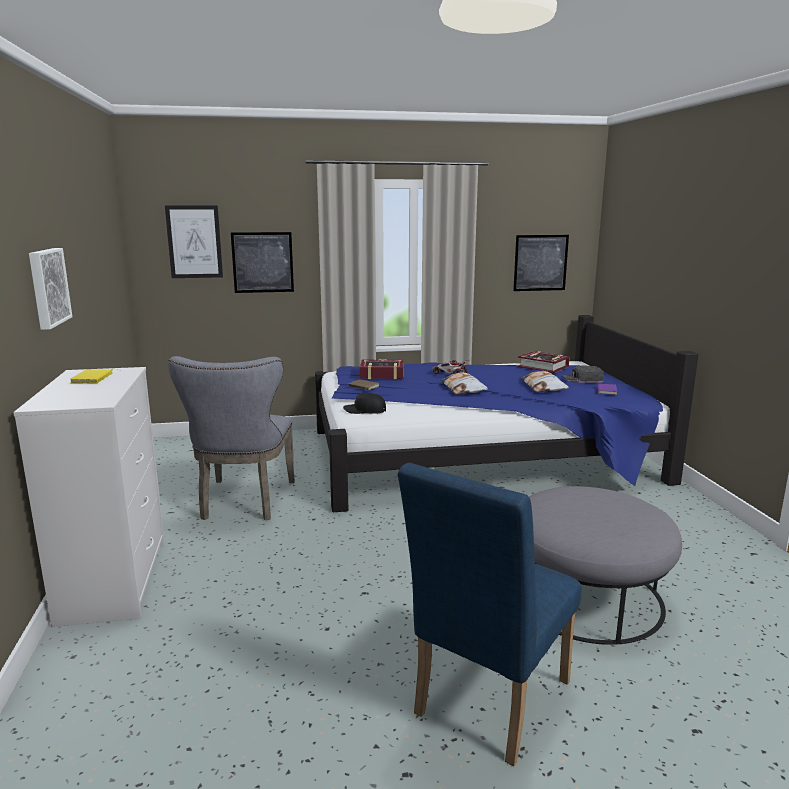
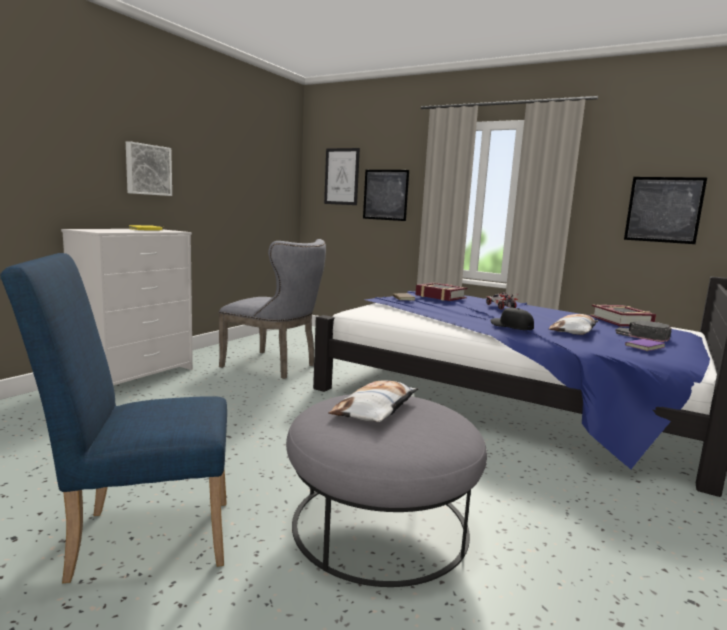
camera: 40 degrees right, 5 degrees down
grey chair [168,356,295,521] -> grey chair turned 105 degrees counterclockwise [219,239,326,379]
black cap [343,393,386,414] -> black cap moved to [490,308,534,330]
pillow [439,372,488,394] -> pillow moved to [328,380,418,422]

